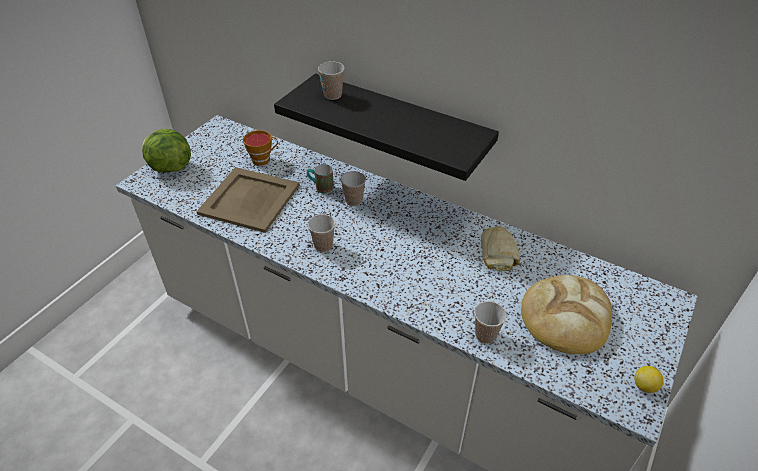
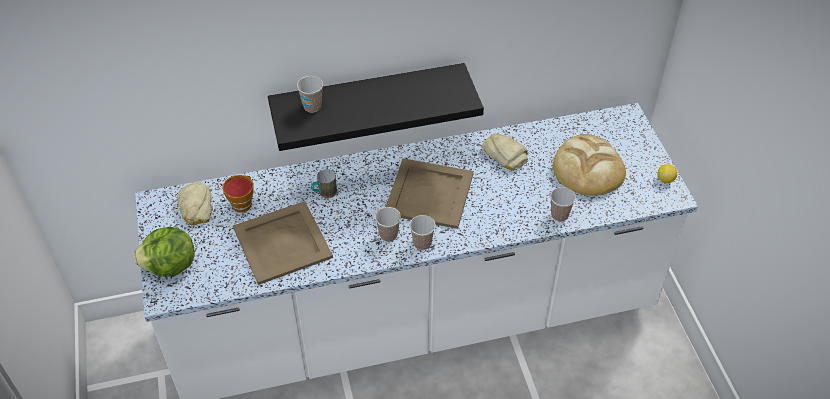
camera: 45 degrees left, 5 degrees up
cup [341,171,366,206] -> cup moved to [410,215,436,250]
none -> bread [177,182,212,225]
none -> beige tray [386,158,474,229]

